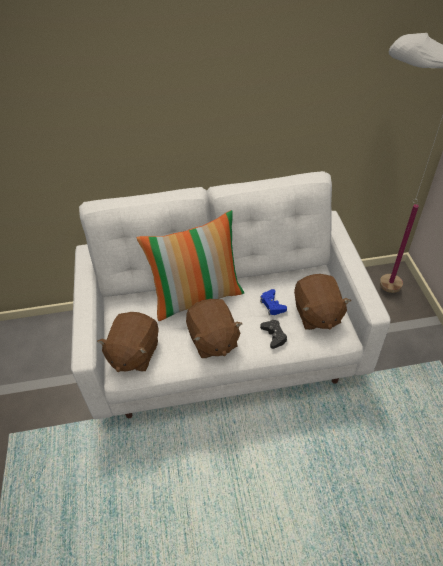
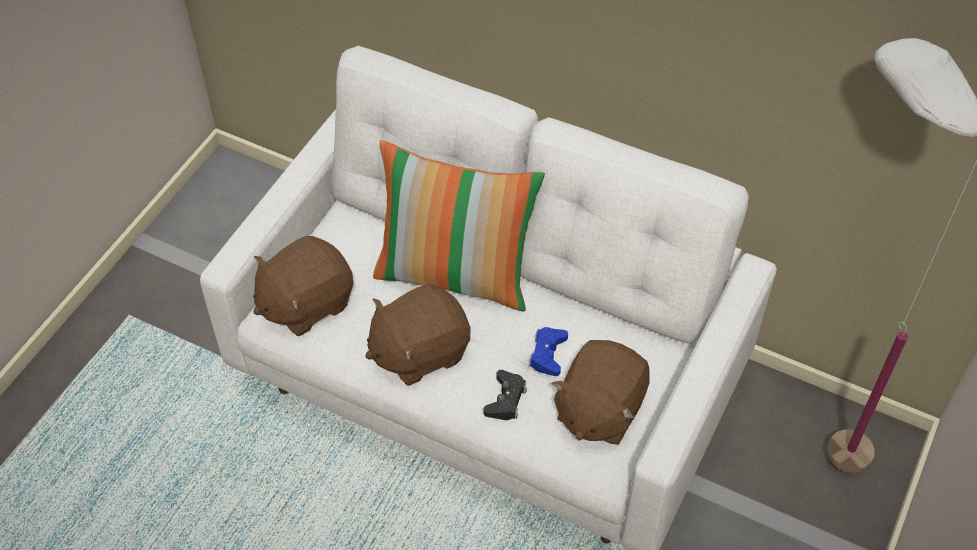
camera: 35 degrees right, 5 degrees up
brown plush toy [186,299,243,358] -> brown plush toy turned 45 degrees clockwise [365,284,470,386]

